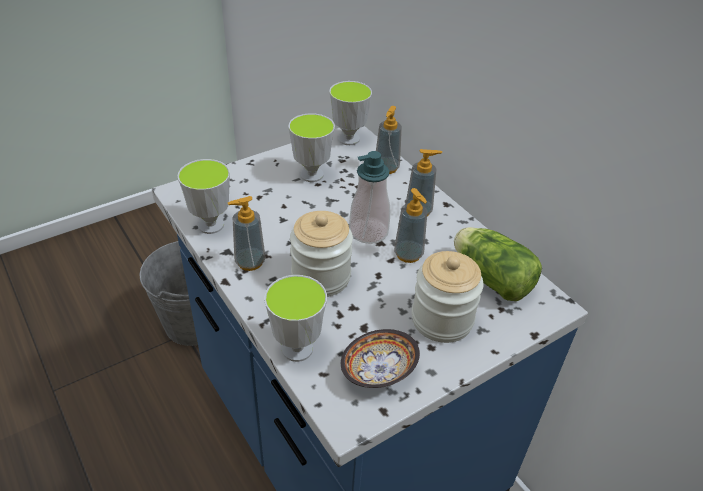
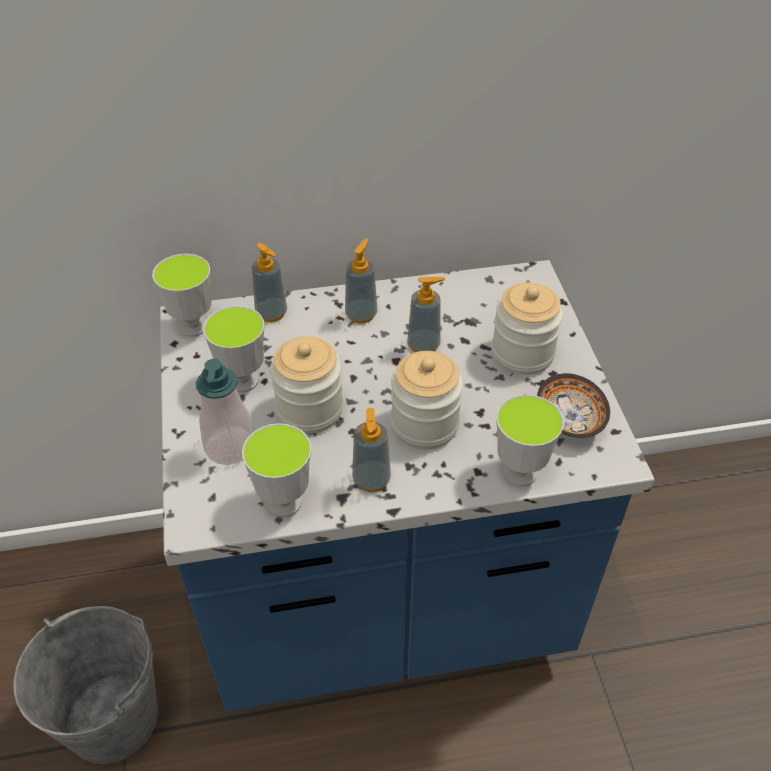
camera: 65 degrees left, 5 degrees up
soap dispenser [349,151,390,244] -> soap dispenser moved to [196,359,253,465]
lettuce [454,227,542,301] -> none
none -> jar [270,336,343,434]

